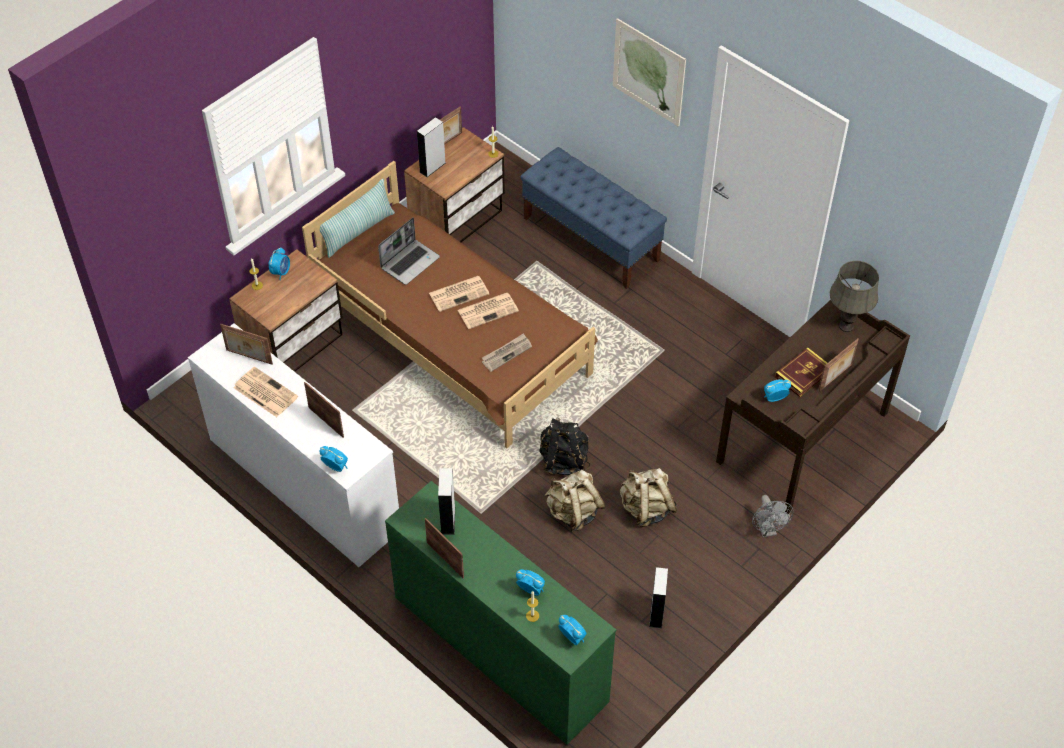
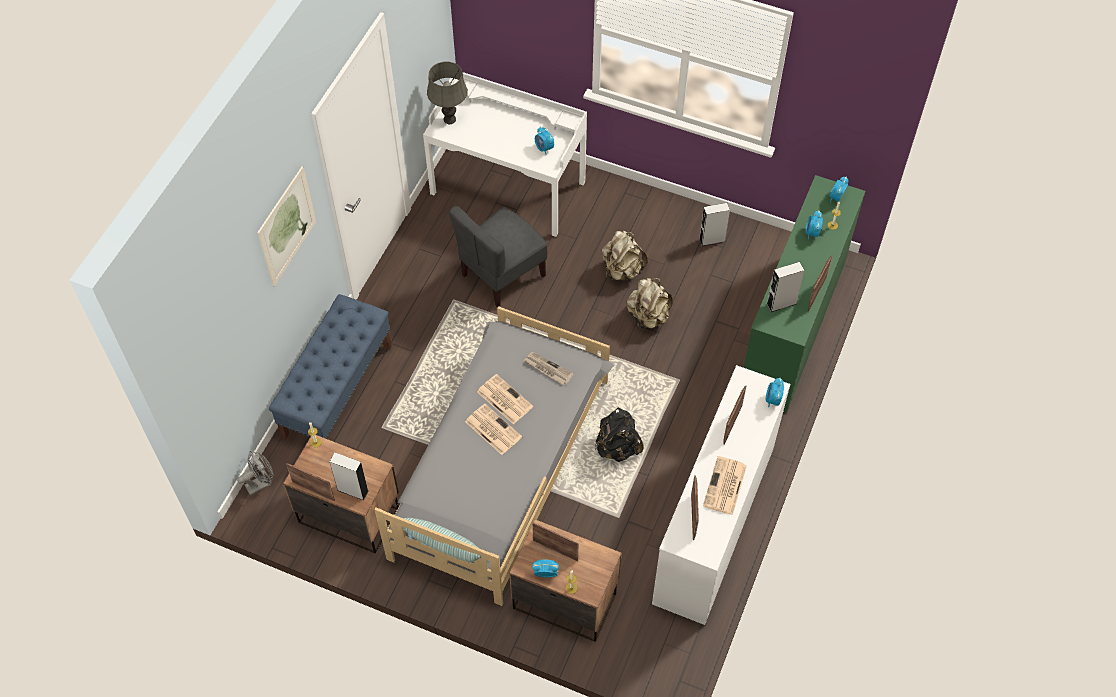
camera: 110 degrees left, 5 degrees up
brown bed [302,161,598,449] -> grey bed [375,306,614,606]
laptop [378,218,440,285] -> none
black backpack [539,418,590,475] -> black backpack moved to [595,408,644,462]
brown desk [716,300,910,514] -> white desk [423,72,587,237]
grey fan [752,495,794,537] -> grey fan moved to [237,451,274,496]
book [775,348,827,397] -> none
picture frame [819,339,859,391] -> picture frame moved to [532,523,579,561]
none -> grey chair [449,206,547,307]

